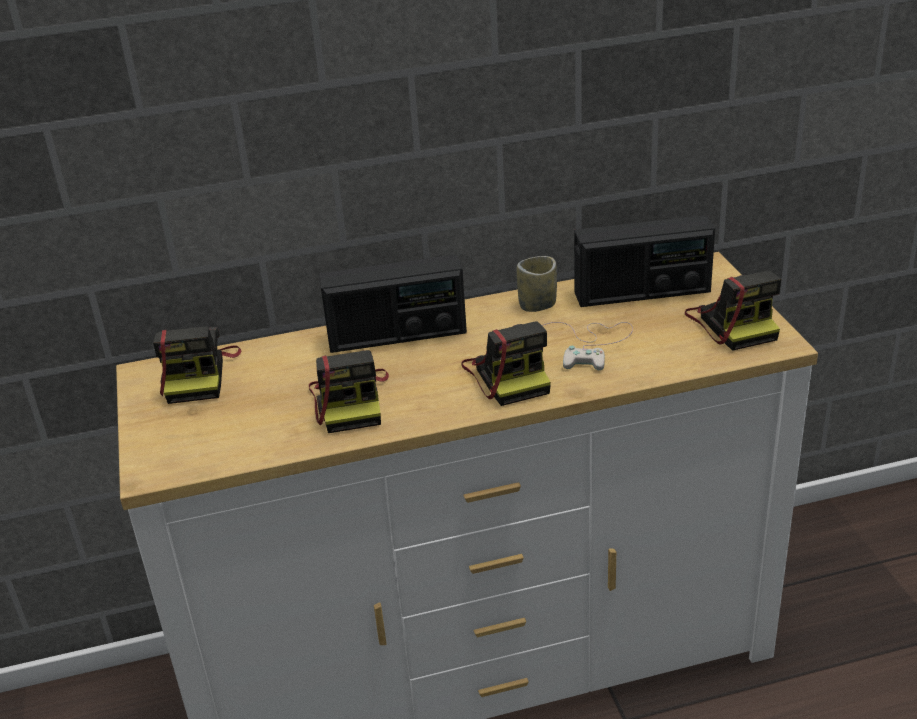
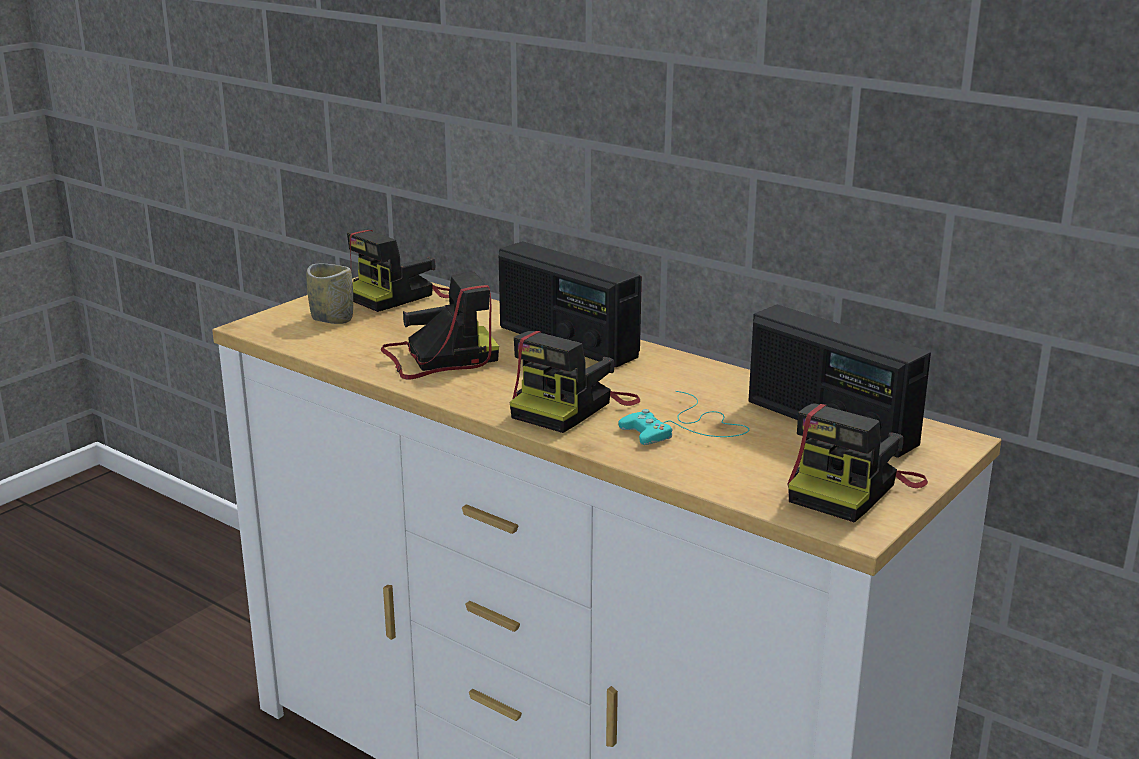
camera: 50 degrees right, 10 degrees down
camera [309,350,389,433] -> camera turned 150 degrees counterclockwise [381,272,499,380]
cup [517,256,557,312] -> cup moved to [307,264,353,324]
white game controller [542,322,633,370] -> turquoise game controller [618,391,749,445]

